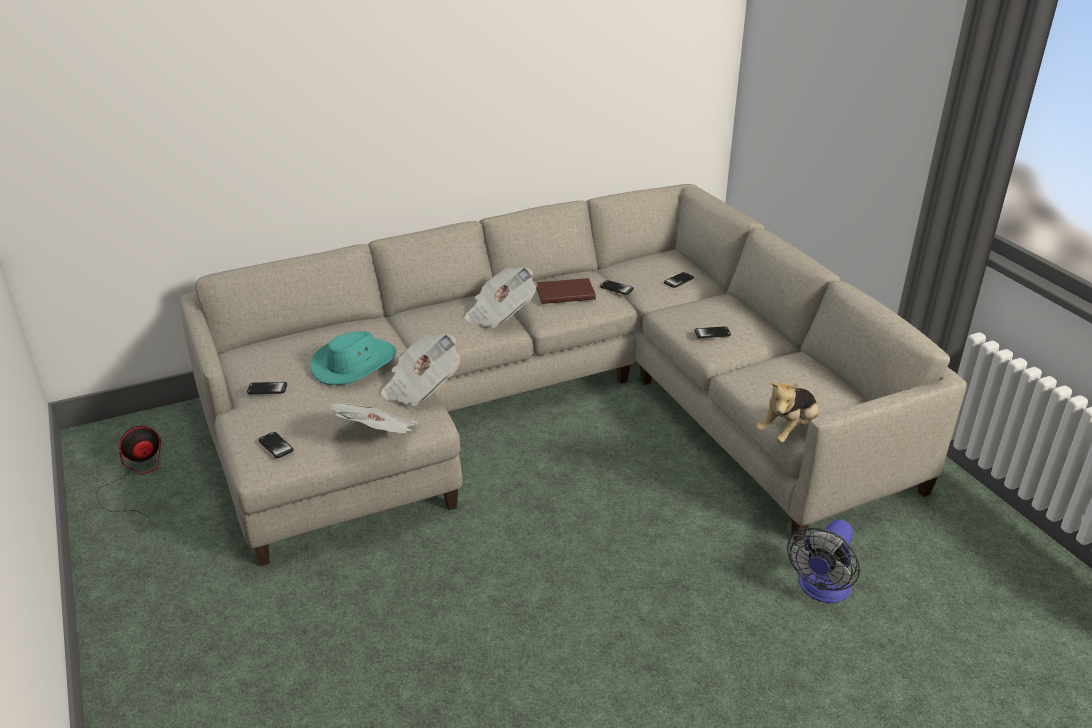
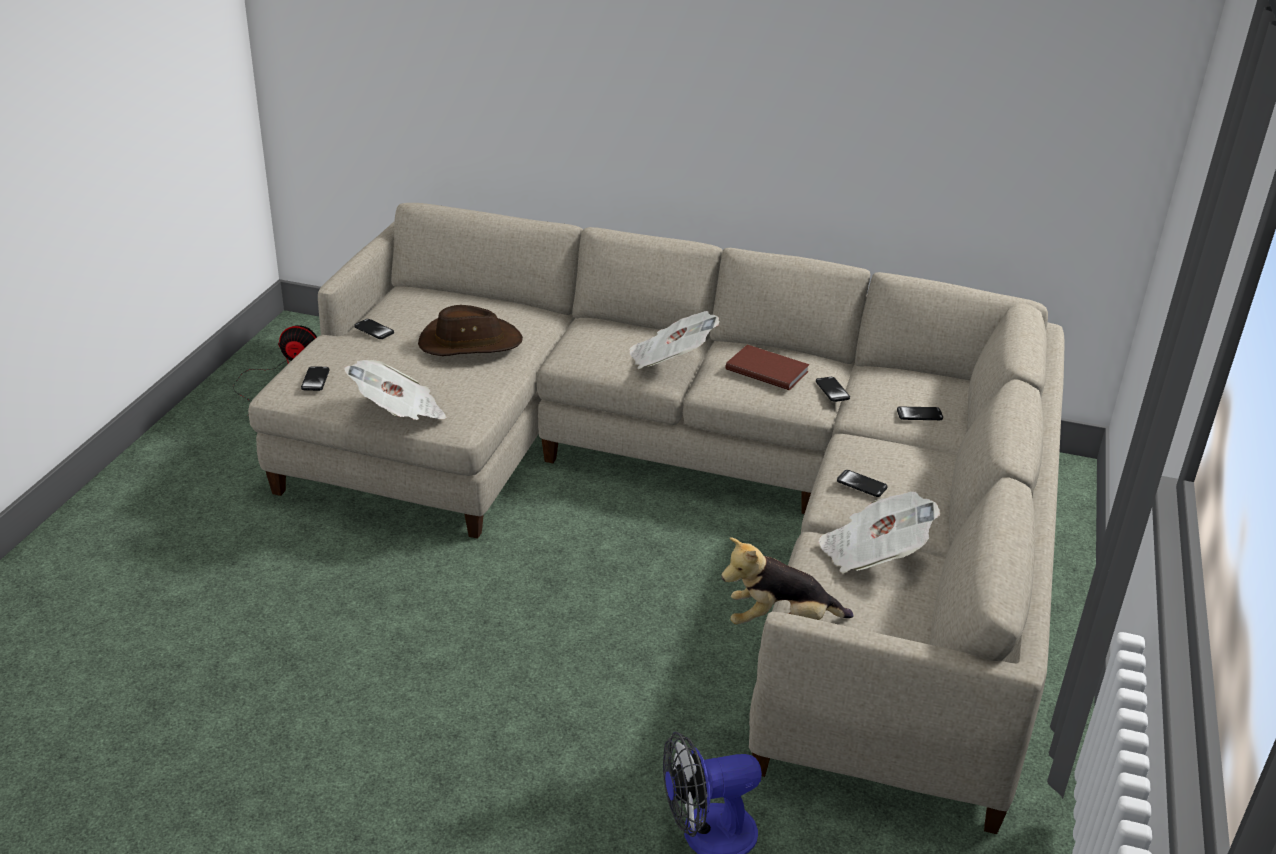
camera: 40 degrees right, 0 degrees up
turquoise hat [310,331,396,385] -> brown hat [418,305,523,356]
newspaper [381,334,460,406] -> newspaper moved to [818,492,940,573]

